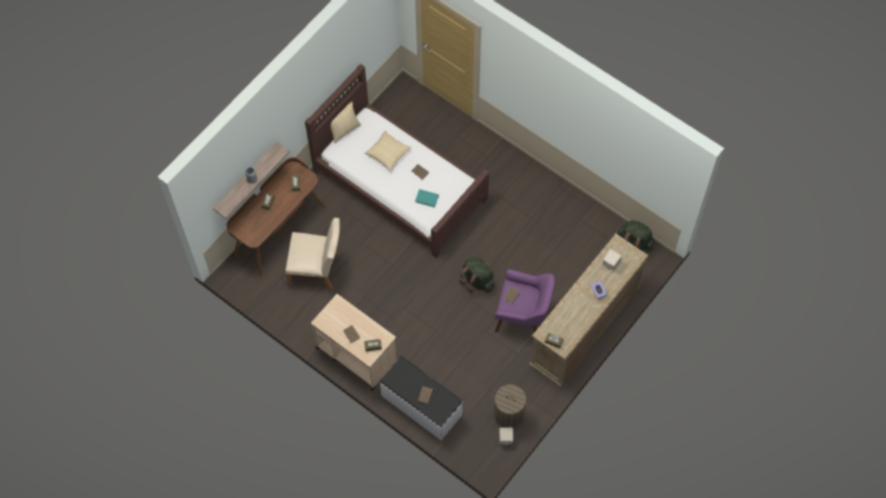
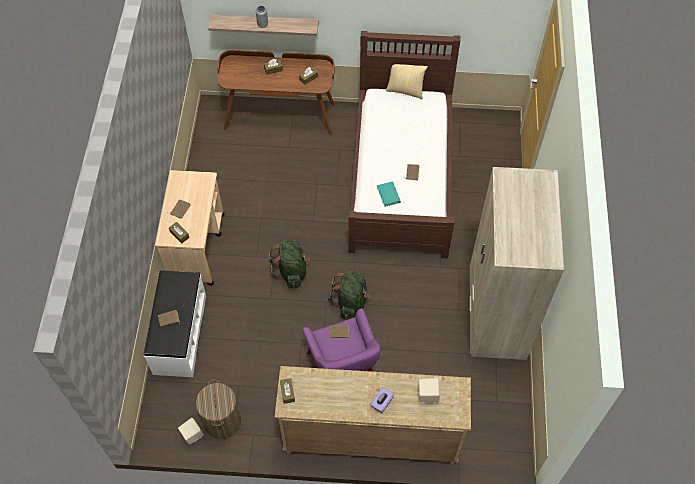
camera: 55 degrees right, 5 degrees down
beige chair [286,218,340,290] -> none
pillow [365,131,411,171] -> none
green backpack [618,220,655,252] -> green backpack moved to [269,240,310,288]
none -> beige wardrobe [469,167,564,360]

